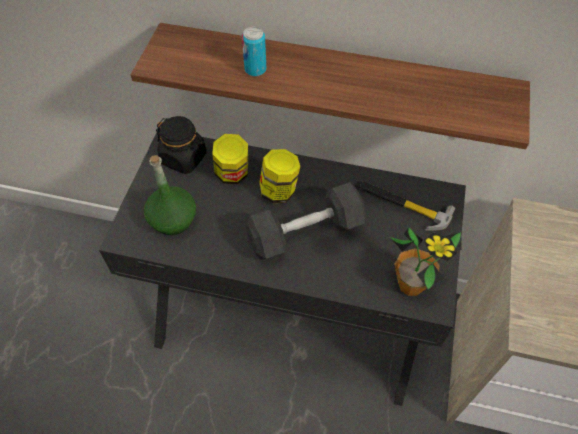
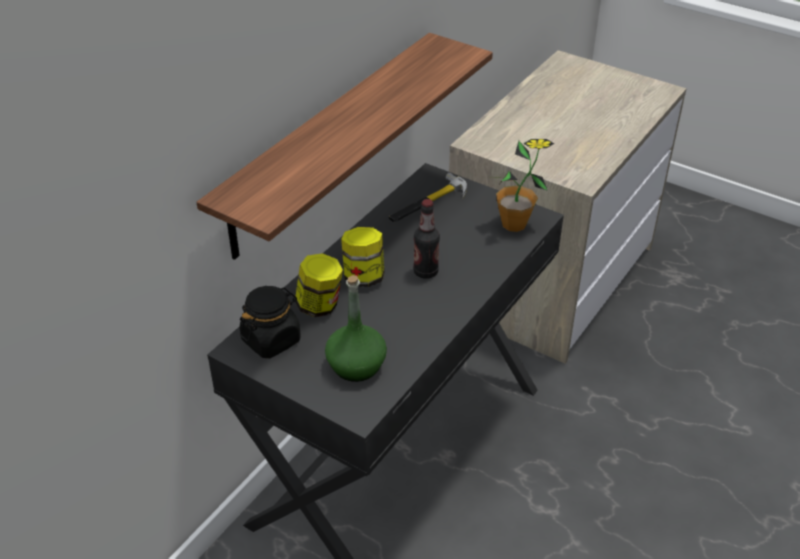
camera: 70 degrees left, 15 degrees down
can [242,26,266,77] -> none
grey dumbbell [246,182,366,259] -> bottle [413,199,440,279]

